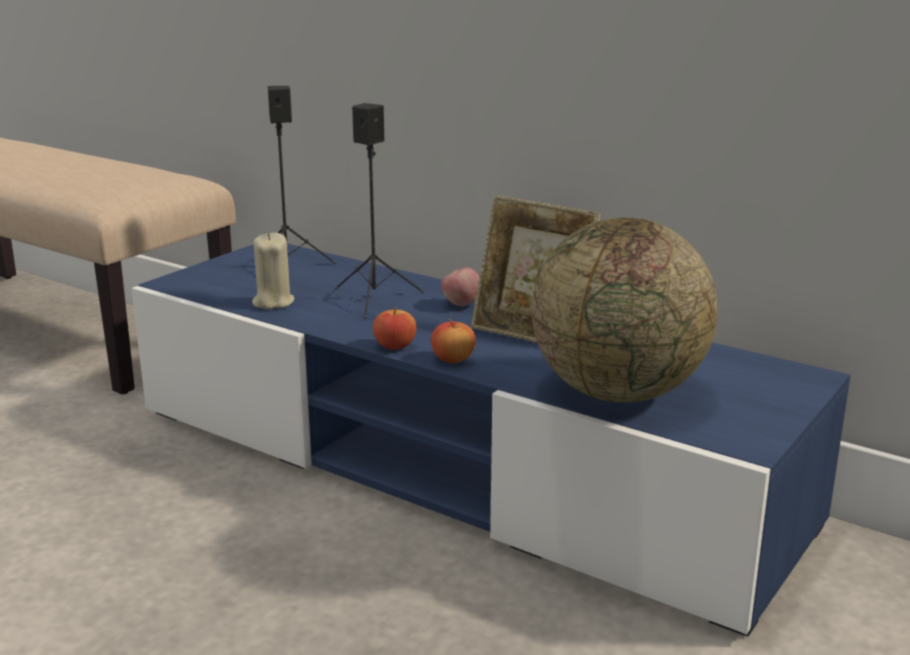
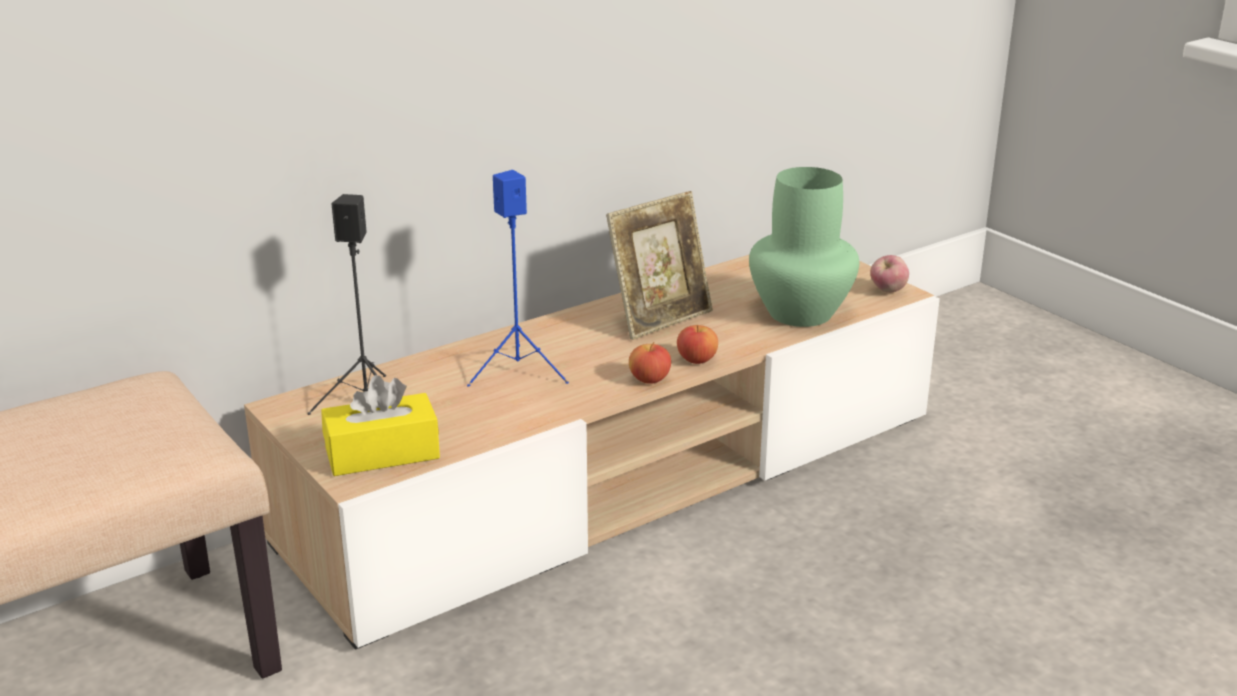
camera: 70 degrees left, 5 degrees up
blue tv stand [131,244,851,637] -> beige tv stand [244,254,940,650]
beige candle [252,233,294,309] -> none
black speaker [335,103,424,319] -> blue speaker [467,170,569,387]
apple [441,267,479,307] -> apple moved to [870,255,909,293]
globe [531,217,718,403] -> green vase [749,167,859,327]
none -> yellow tissue box [321,375,440,476]

